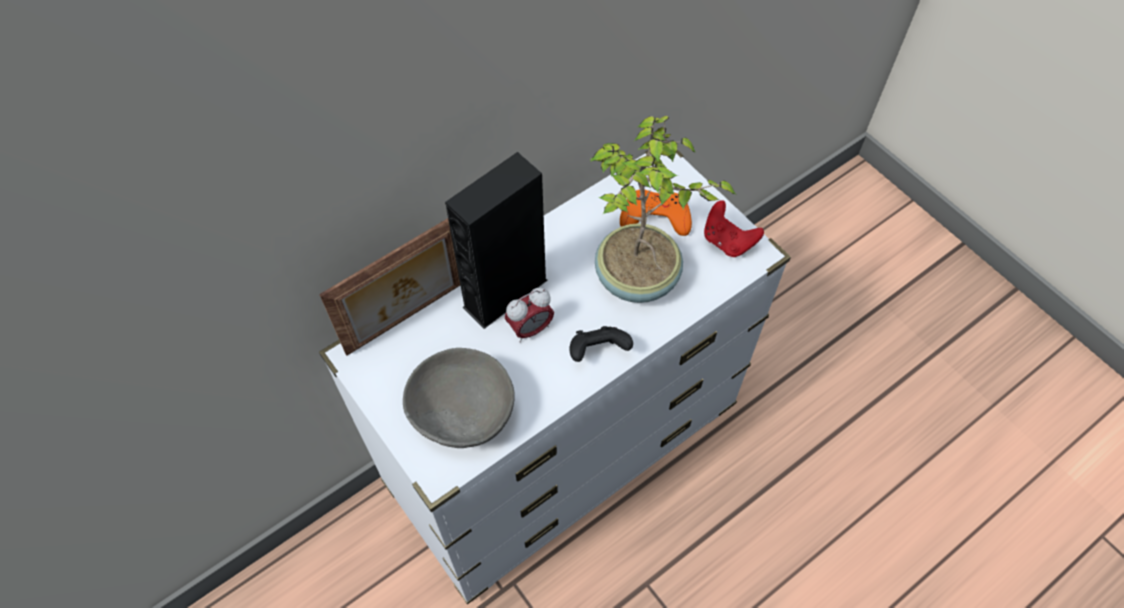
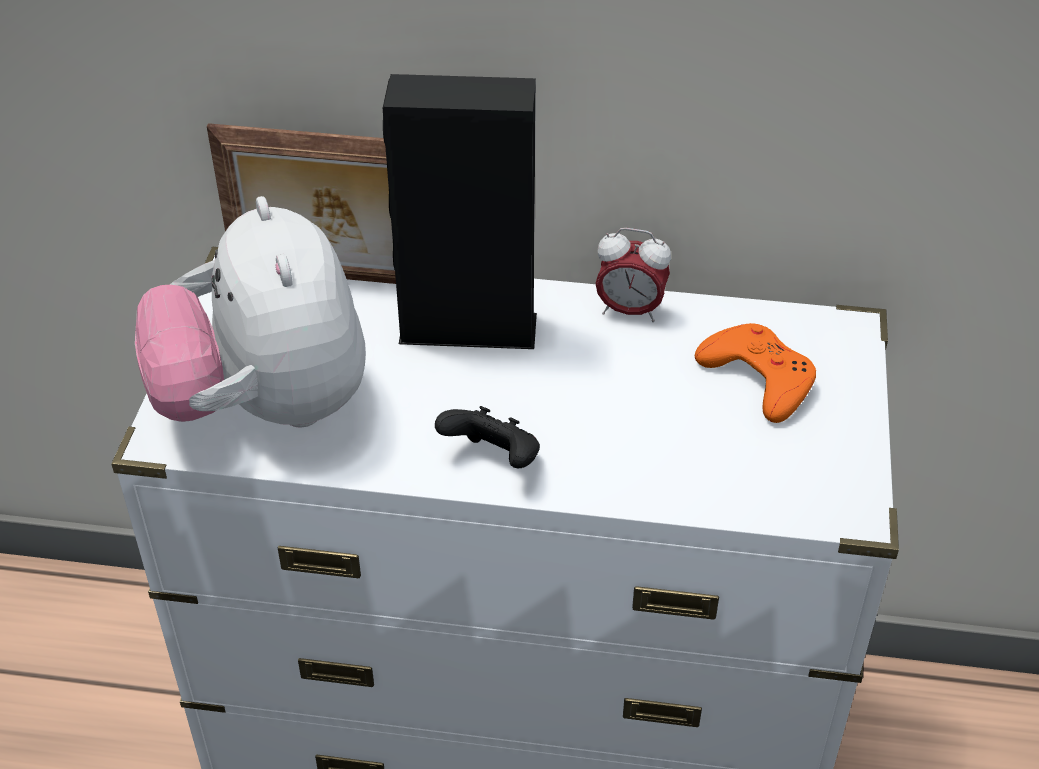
camera: 45 degrees right, 15 degrees down
grey bowl [403,348,515,448] -> plush toy [135,196,366,428]
alarm clock [505,288,554,343] -> alarm clock moved to [595,228,671,322]
potted plant [590,116,736,303] -> none
red game controller [704,200,764,257] -> none

